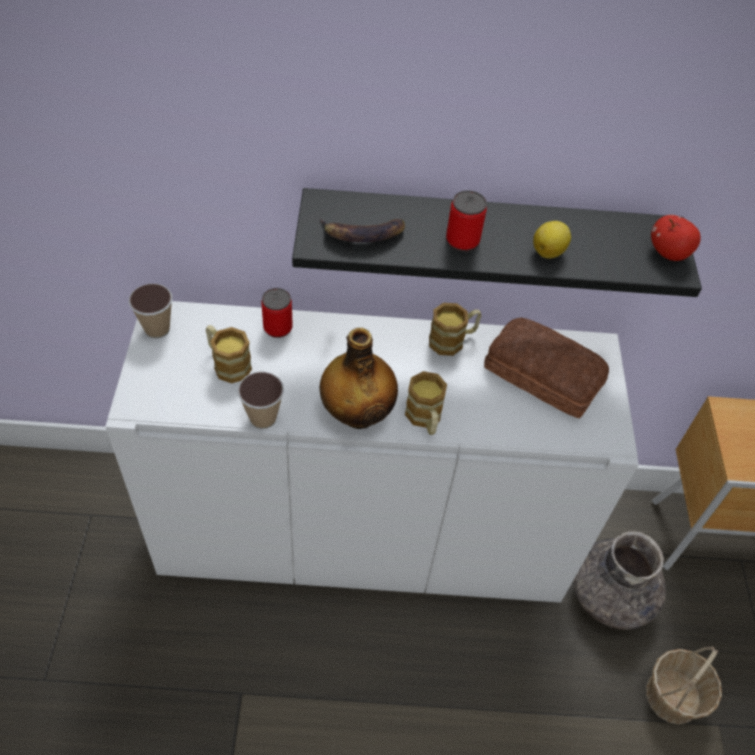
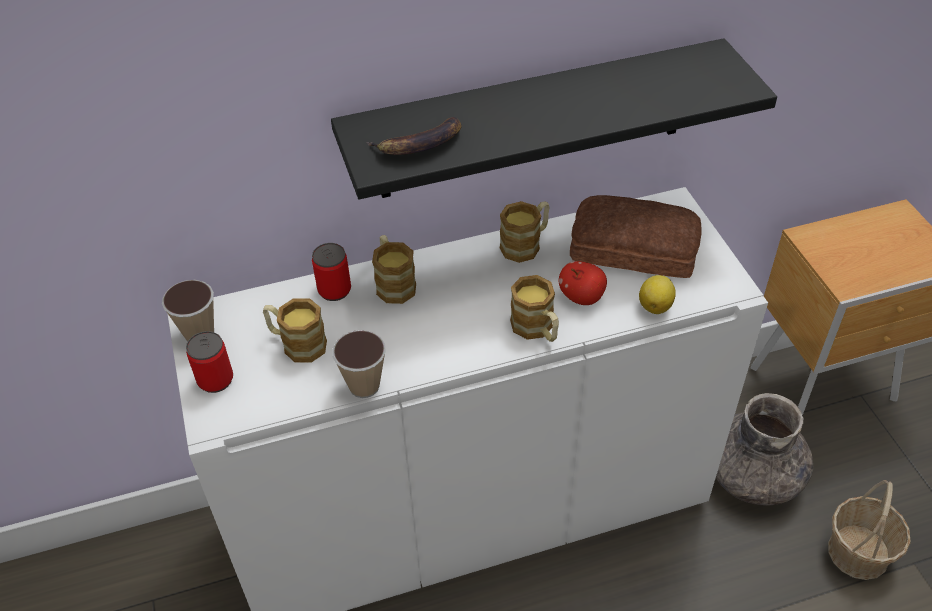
camera: 15 degrees left, 5 degrees down
bottle [320,328,398,429] -> none
can [446,191,487,252] -> can moved to [186,331,233,393]
lemon [533,221,571,259] -> lemon moved to [639,275,676,314]
apple [651,215,701,261] -> apple moved to [559,261,607,305]
none -> mug [372,235,416,304]

